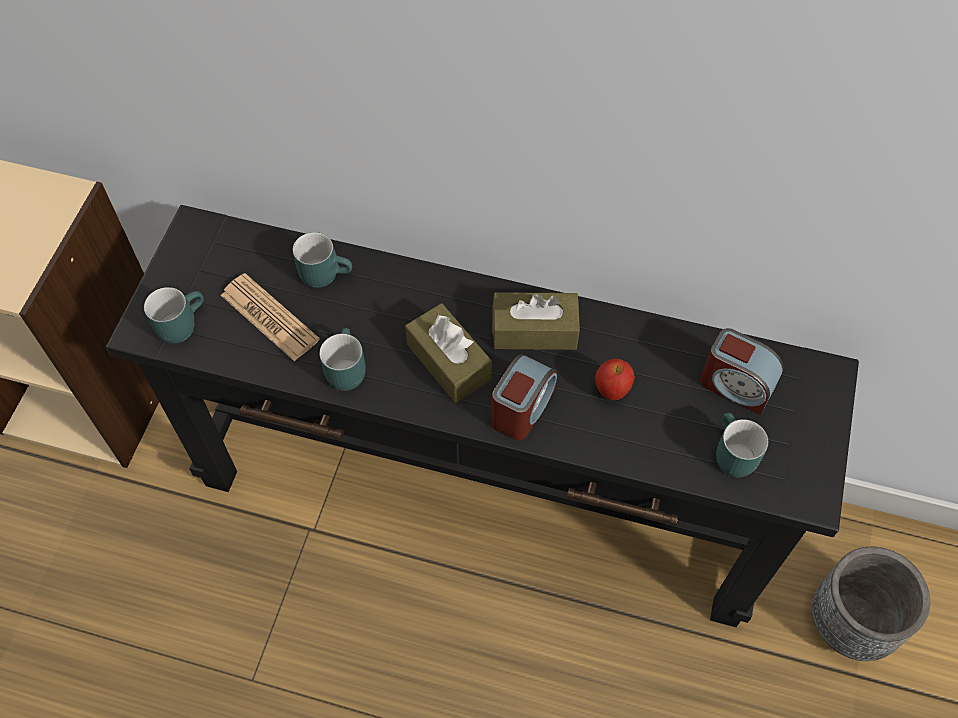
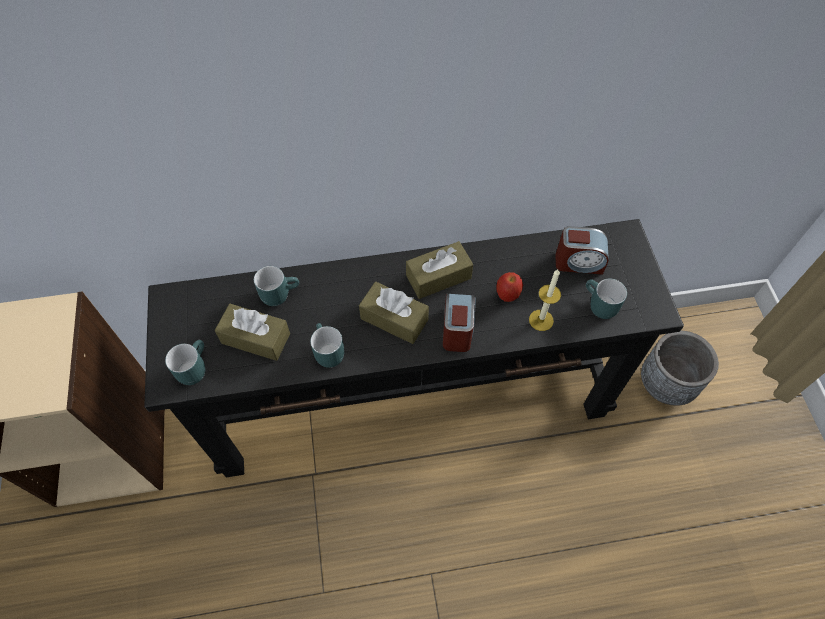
camera: 25 degrees left, 0 degrees up
newspaper [221,273,320,362] -> brown tissue box [215,304,290,361]
none -> candle [529,269,561,331]

